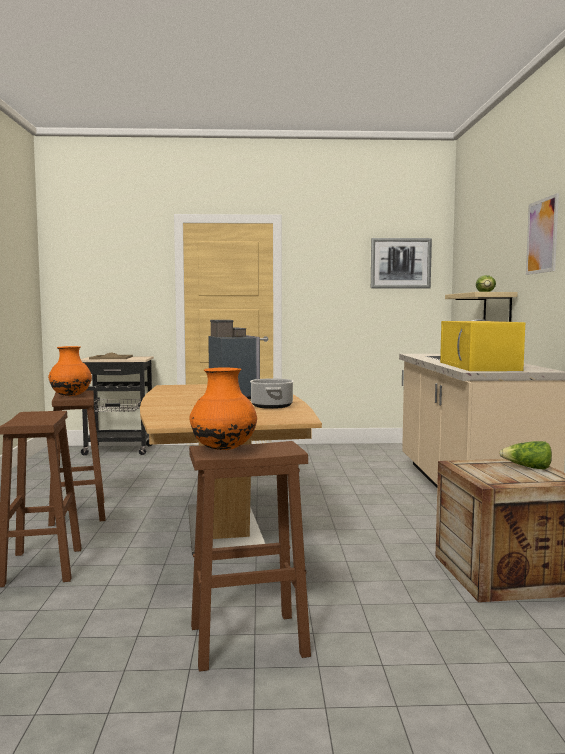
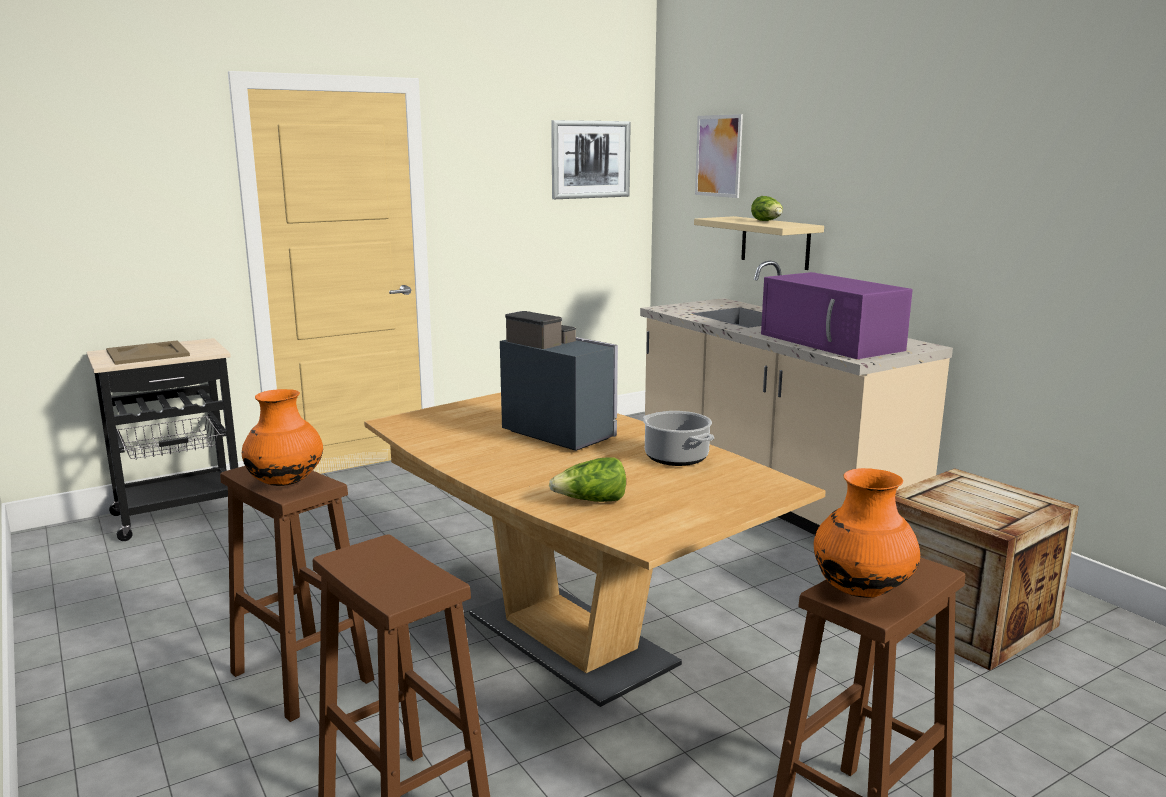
camera: 30 degrees left, 10 degrees up
yellow microwave [440,321,525,371] -> purple microwave [761,272,913,359]
lettuce [499,441,552,470] -> lettuce moved to [549,457,626,502]
picture [526,193,559,275] -> picture moved to [695,114,743,198]

